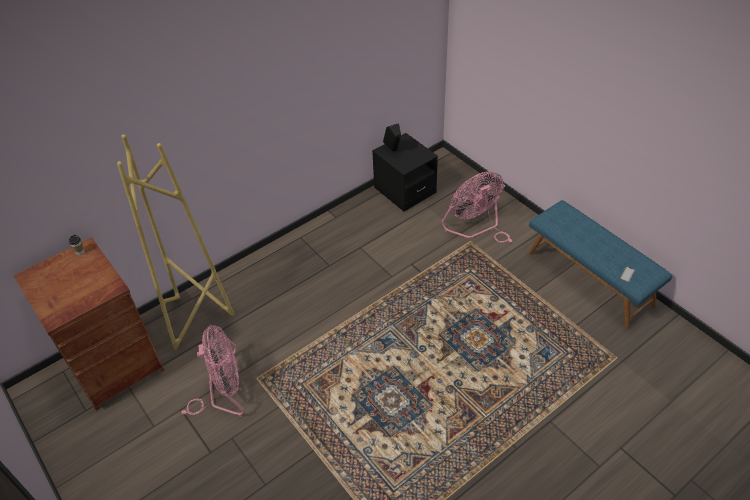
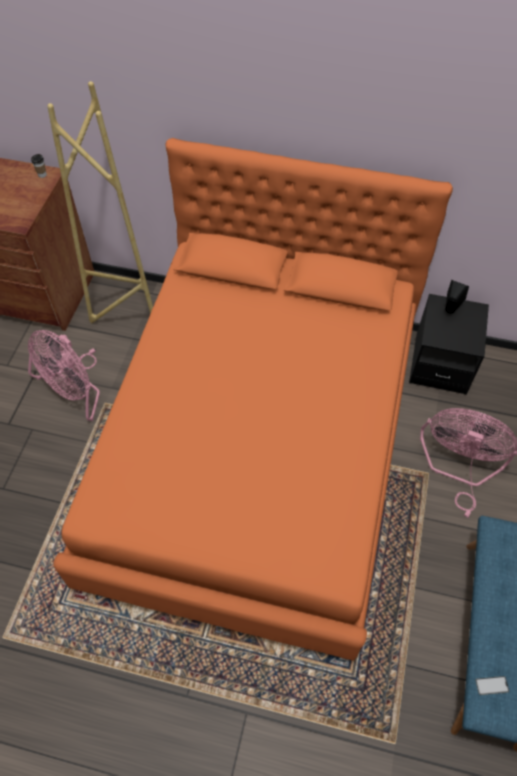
camera: 50 degrees right, 10 degrees up
pink fan [181,325,244,417] -> pink fan turned 90 degrees clockwise [28,330,100,421]
none -> orange bed [54,138,453,661]

